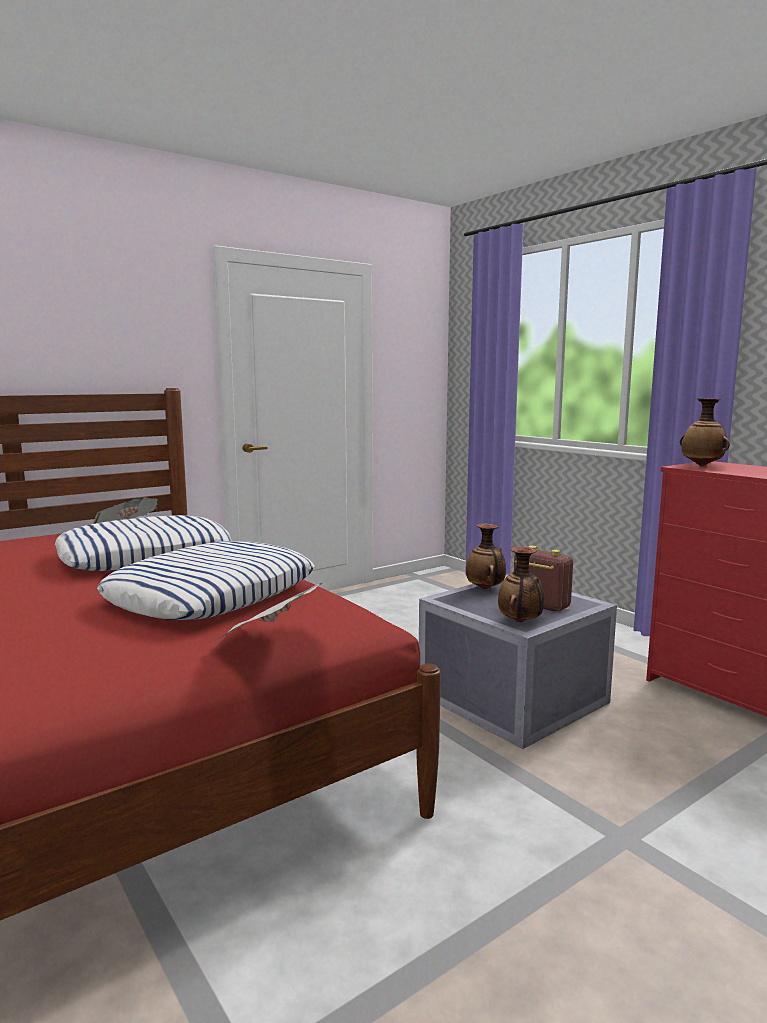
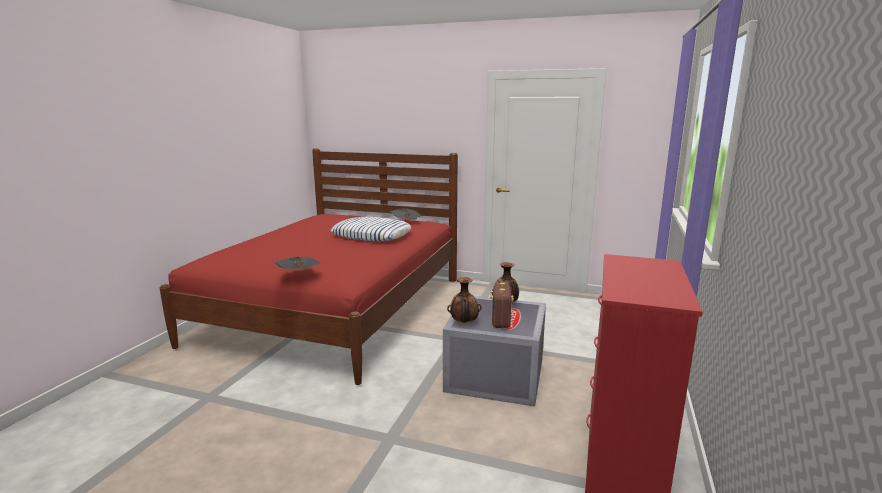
camera: 55 degrees right, 5 degrees up
pillow [97,541,315,620] -> none
vase [680,398,730,466] -> none

